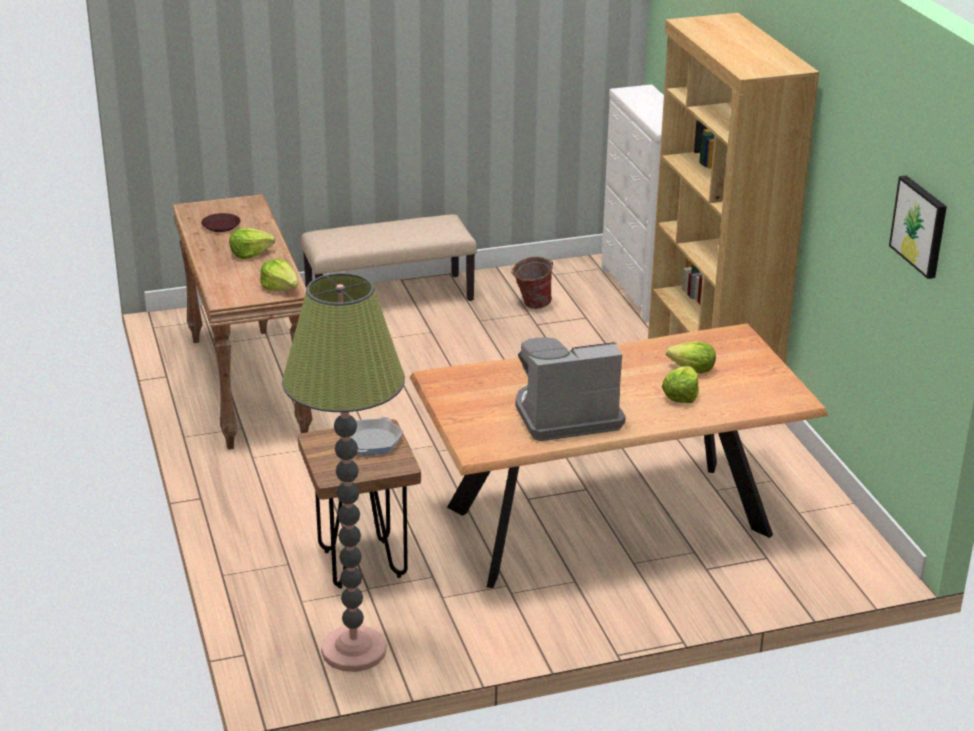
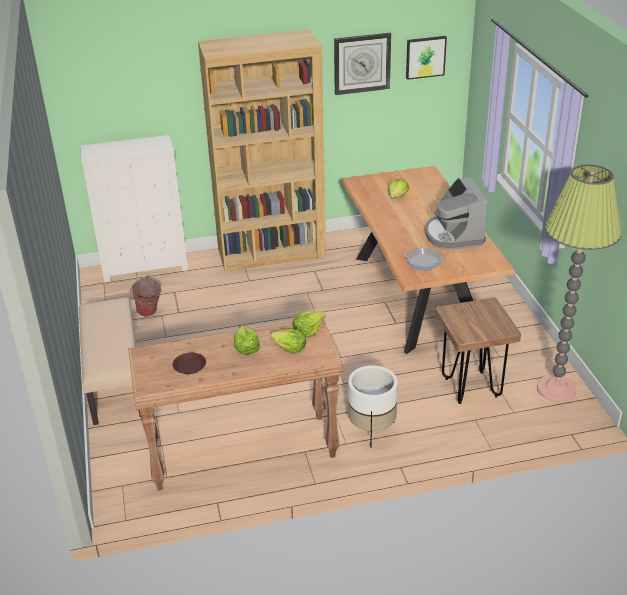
camera: 85 degrees left, 5 degrees up
frying pan [350,417,403,455] -> frying pan moved to [404,247,444,271]
lettuce [662,366,699,403] -> lettuce moved to [270,329,306,354]
none -> wall clock [334,33,391,95]
none -> white planter [348,365,398,448]

